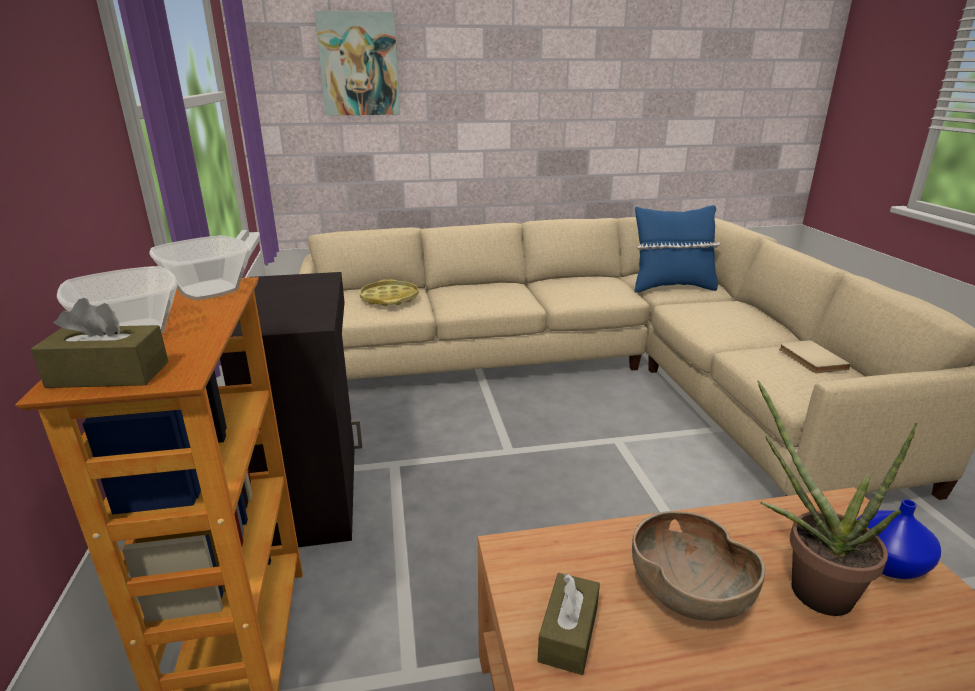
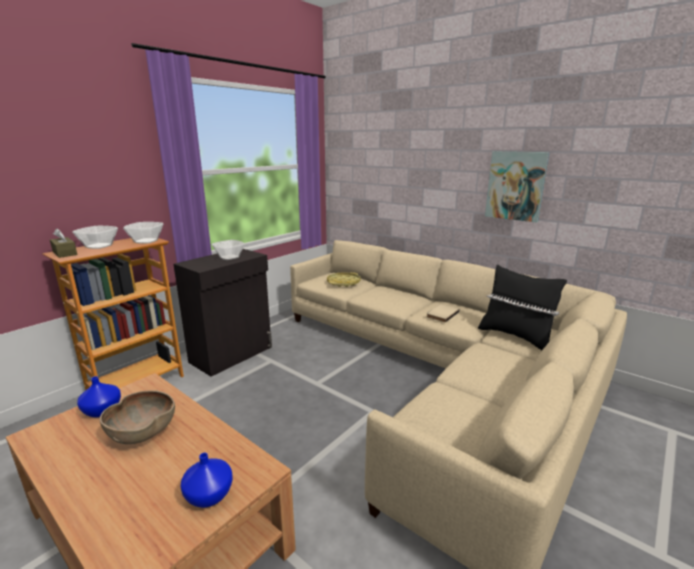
camera: 50 degrees right, 5 degrees down
picture [315,11,400,116] -> picture moved to [485,151,550,223]
brown tissue box [537,573,600,675] -> blue vase [77,376,121,417]
blue pillow [634,205,720,292] -> black pillow [478,265,567,350]
potted plant [757,380,917,616] -> none
beige book [779,340,851,373] -> beige book moved to [427,304,459,322]
none -> bowl [212,240,245,260]

